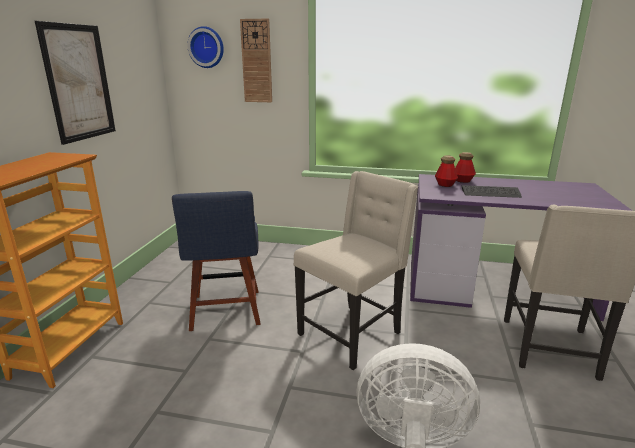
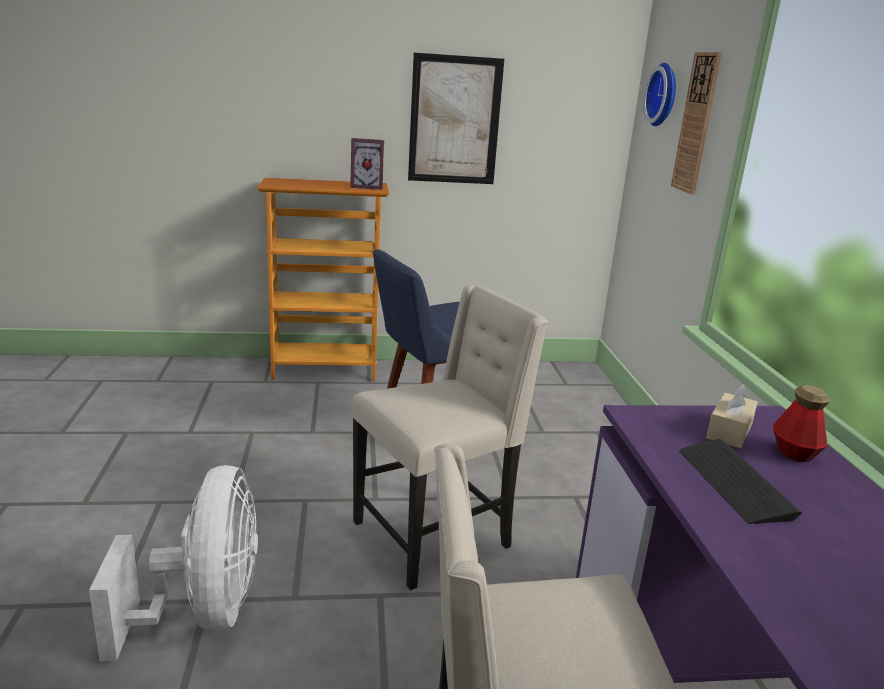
camera: 70 degrees right, 0 degrees up
beige chair [294,171,418,370] -> beige chair turned 60 degrees counterclockwise [351,285,548,590]
bottle [435,155,458,187] -> beige tissue box [706,384,758,448]
none -> picture frame [350,138,384,190]

